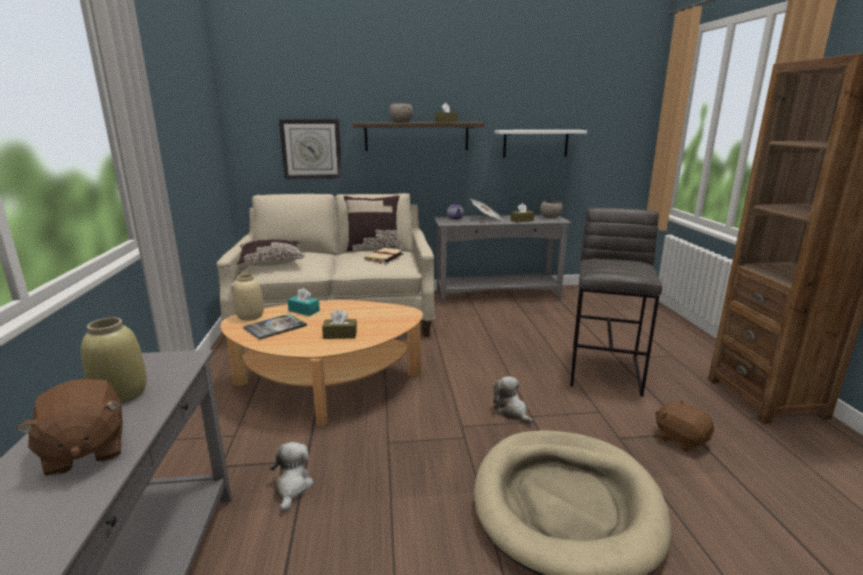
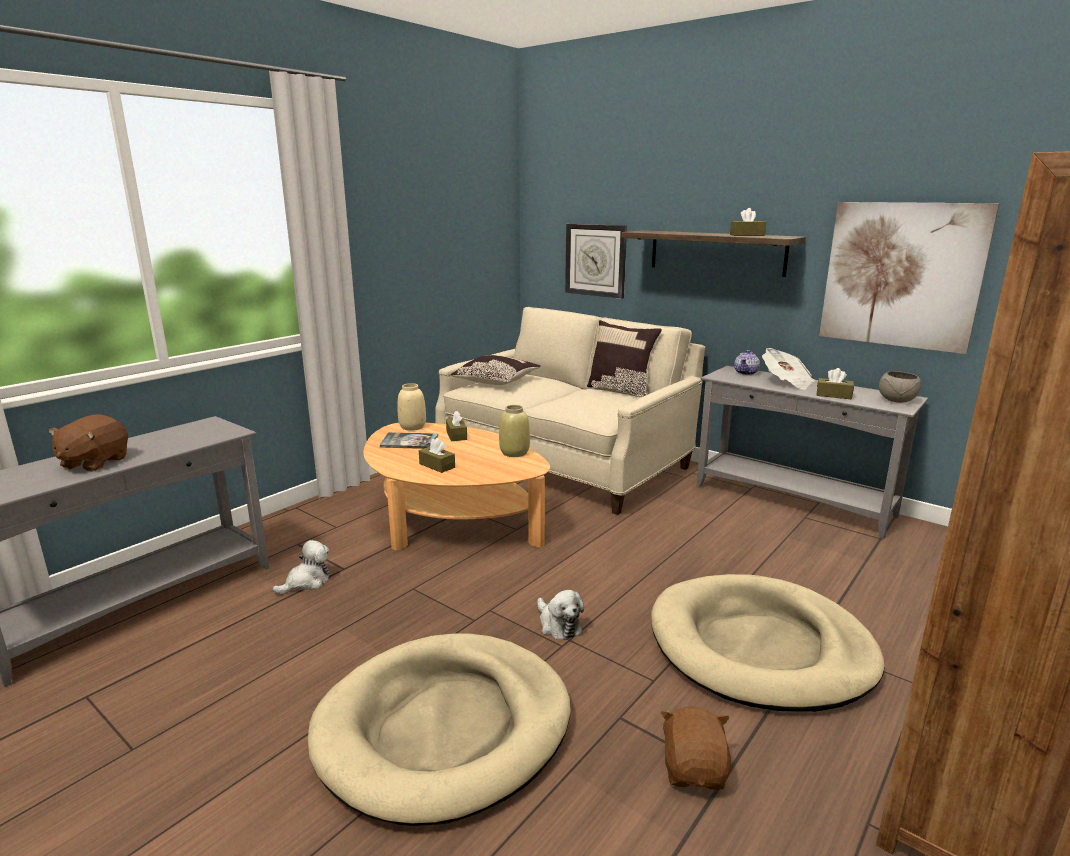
camera: 45 degrees right, 0 degrees up
beige vase [81,318,147,404] -> beige vase moved to [499,405,530,457]
turquoise tissue box [287,288,320,316] -> brown tissue box [446,411,467,441]
beige book [364,248,404,264] -> none
grey bowl [389,103,413,122] -> none
plush toy [493,376,533,425] -> plush toy turned 135 degrees clockwise [537,590,584,640]
white shelf [494,130,587,157] -> picture [819,202,999,354]
grey stool [570,208,662,397] -> beige dog bed [651,574,884,712]

